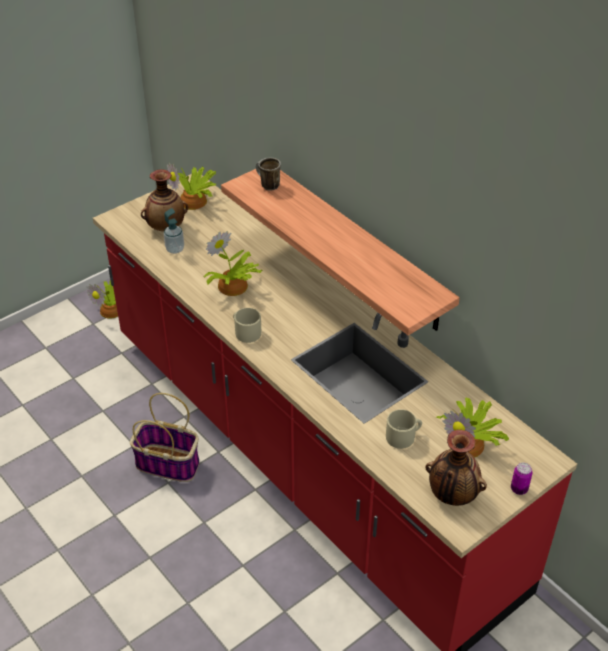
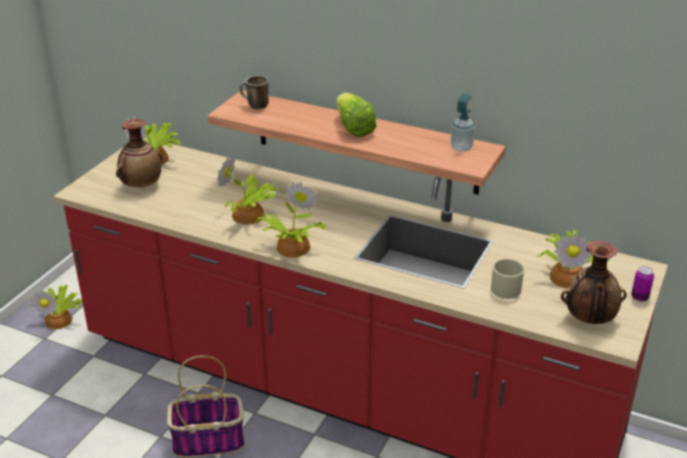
camera: 25 degrees left, 10 degrees down
soap dispenser [164,208,184,254] -> soap dispenser moved to [451,94,475,152]
beige mug [233,308,261,343] -> potted plant [256,182,327,257]
none -> lettuce [336,93,377,137]

